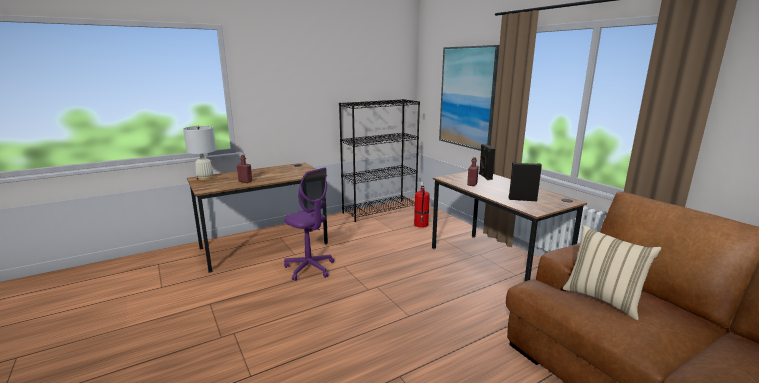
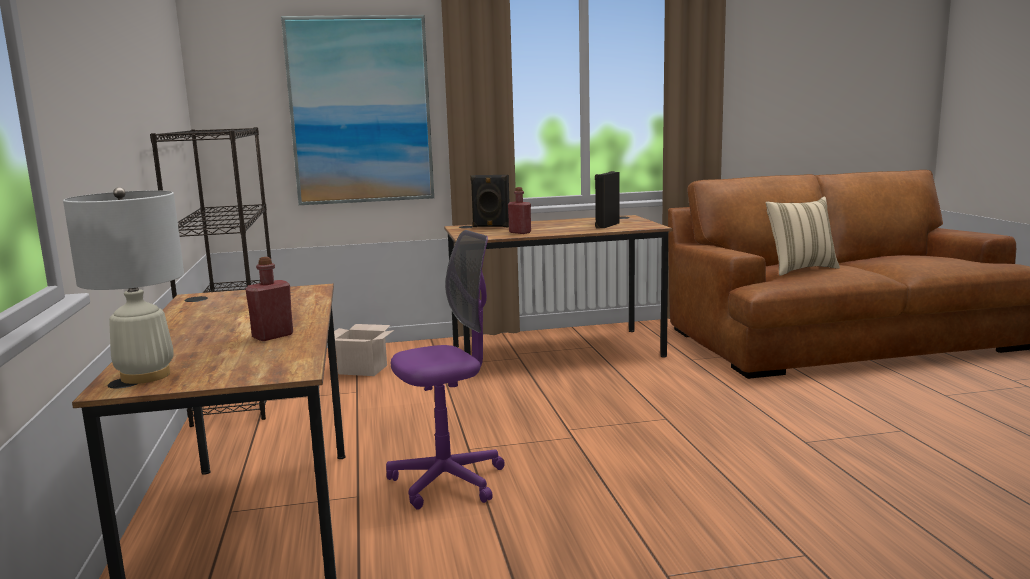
camera: 70 degrees left, 5 degrees down
fire extinguisher [414,182,430,228] -> cardboard box [334,324,394,376]

